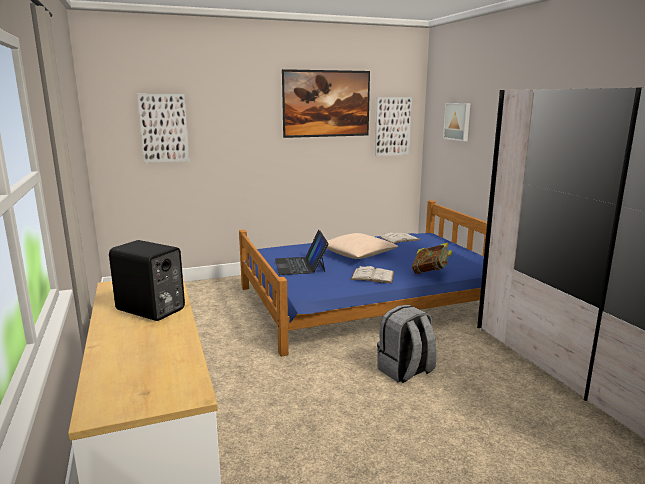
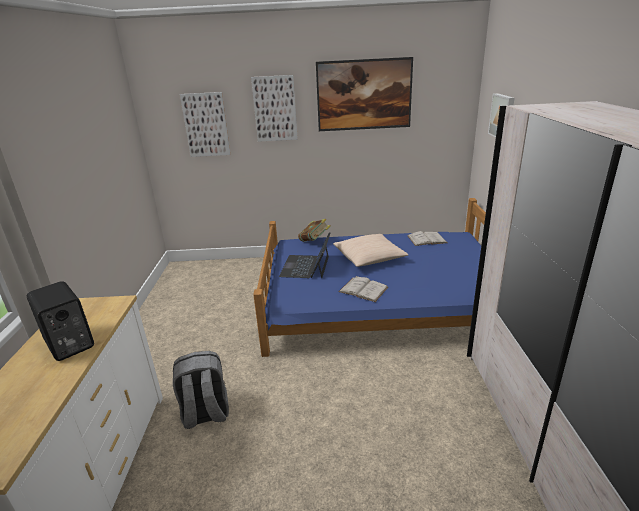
camera: 20 degrees right, 10 degrees up
picture [375,97,412,156] -> picture moved to [251,75,298,142]
grey backpack [377,305,437,383] -> grey backpack moved to [173,351,229,429]
book [412,243,452,274] -> book moved to [298,219,330,242]

